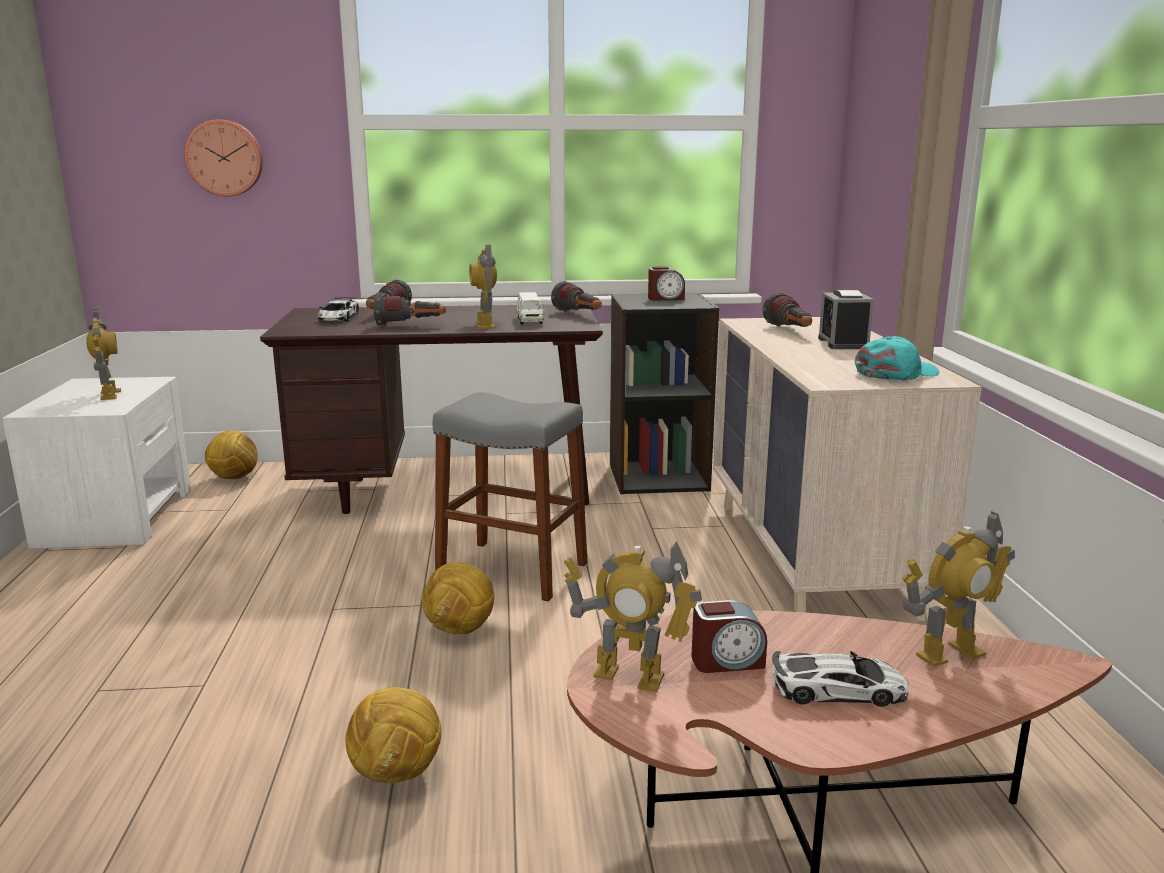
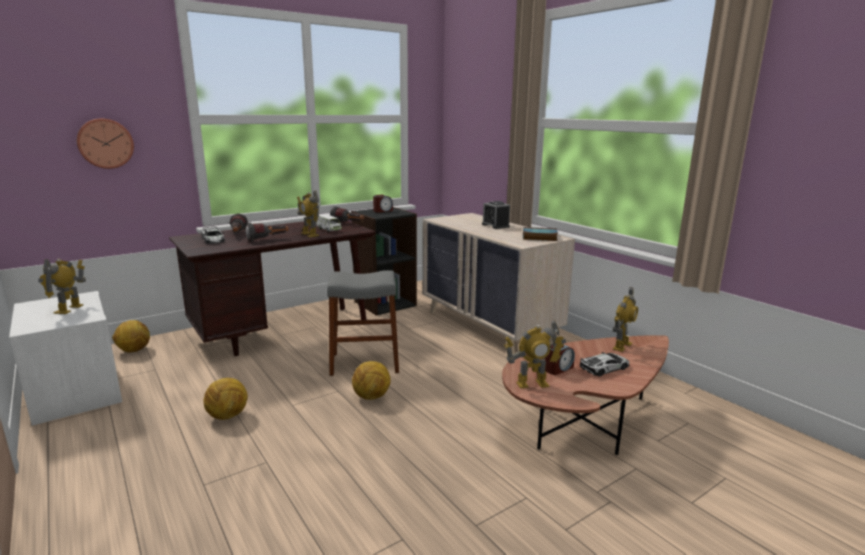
camera: 30 degrees left, 0 degrees up
toy robot [86,309,121,400] -> toy robot turned 120 degrees counterclockwise [38,259,86,314]
football [345,687,441,783] -> football moved to [204,378,248,420]
flashlight [763,292,812,327] -> none
turquoise cap [855,336,939,381] -> book [523,227,558,241]

